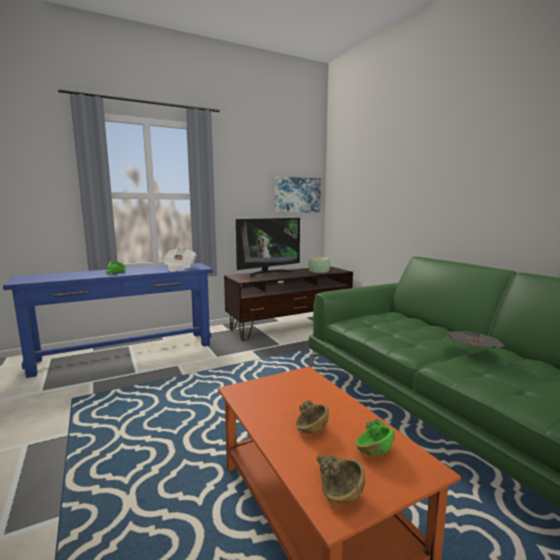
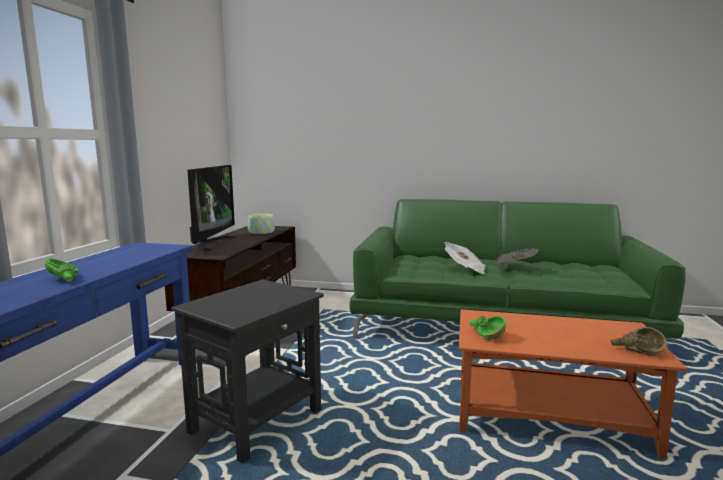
camera: 50 degrees left, 0 degrees up
newspaper [163,247,196,271] -> newspaper moved to [445,242,486,274]
picture [275,177,321,213] -> none
brown bowl [296,400,329,434] -> none
green bowl [356,419,395,456] -> green bowl moved to [470,316,506,340]
none -> black side table [171,279,324,464]

